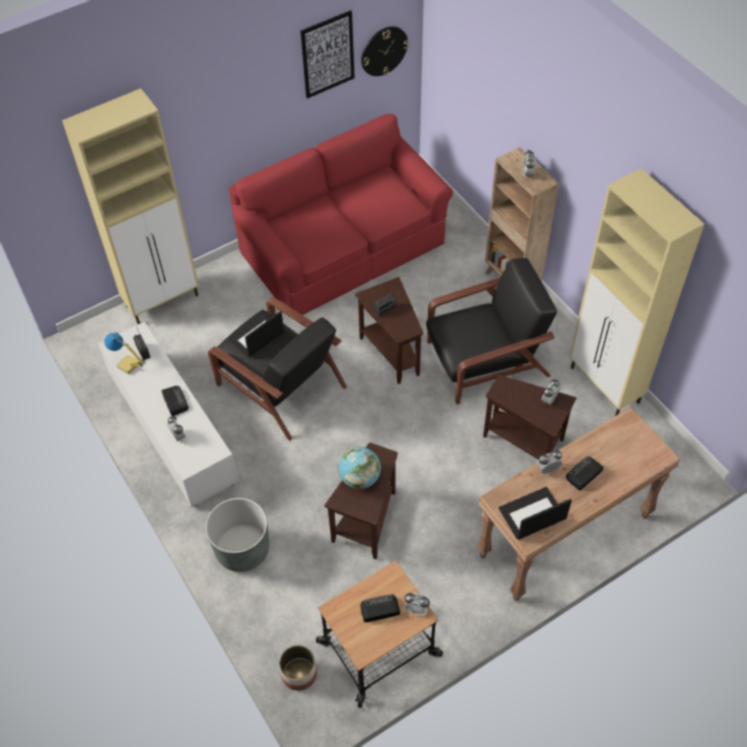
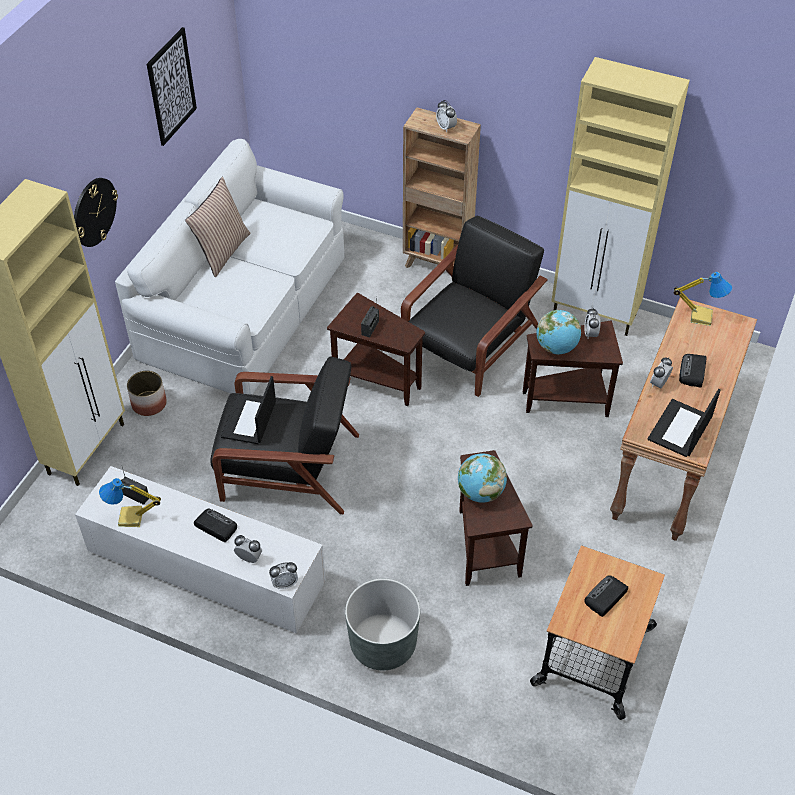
camera: 35 degrees left, 5 degrees down
red sofa [228,114,453,315] -> white sofa [115,139,344,395]
planter [279,645,317,691] -> planter moved to [127,371,167,416]
wall clock [361,26,409,76] -> wall clock moved to [74,178,118,247]
alarm clock [404,593,430,615] -> alarm clock moved to [269,562,298,589]
none -> pillow [185,177,251,277]
none -> globe [536,310,581,355]
none -> table lamp [674,272,732,326]

